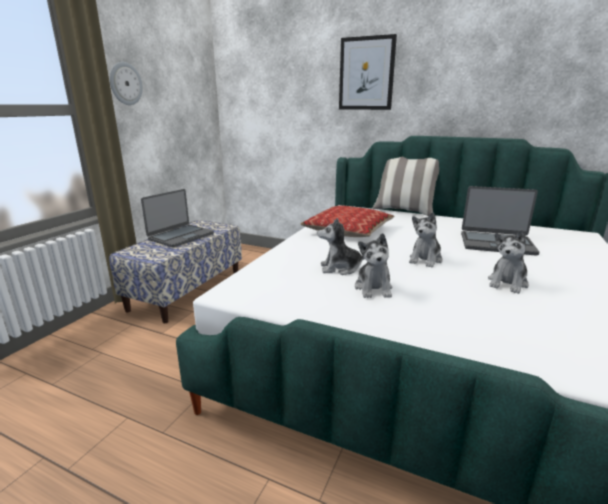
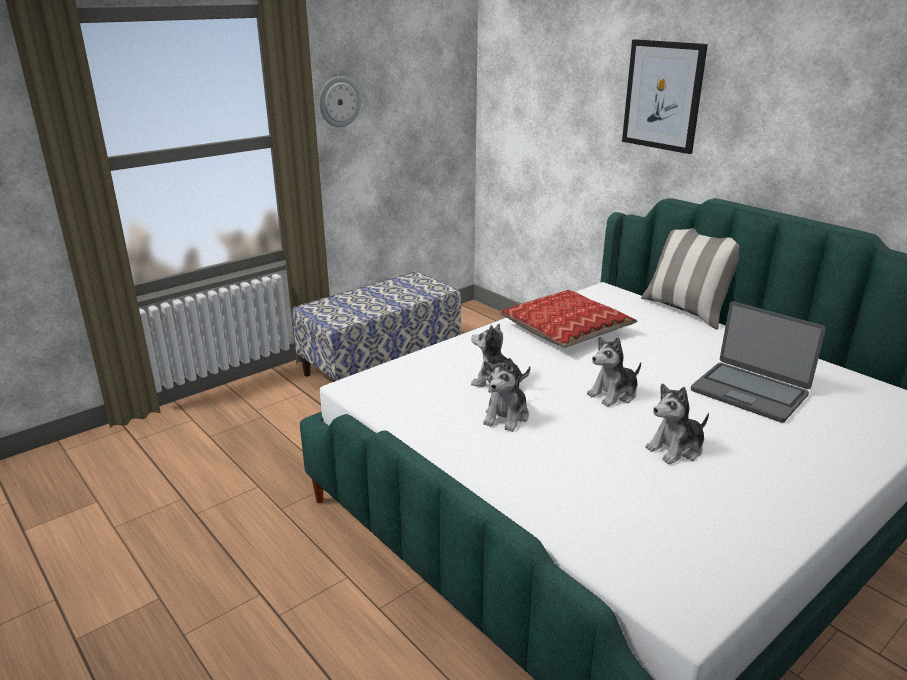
camera: 25 degrees right, 5 degrees up
laptop [141,189,214,247] -> none

